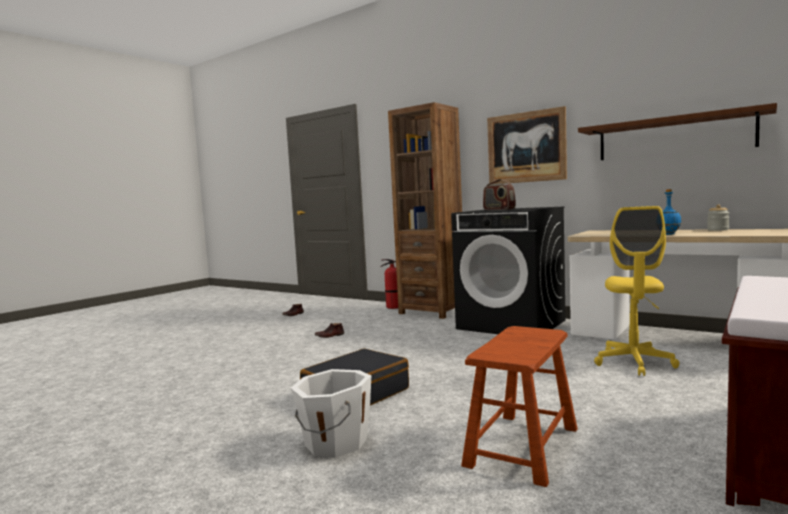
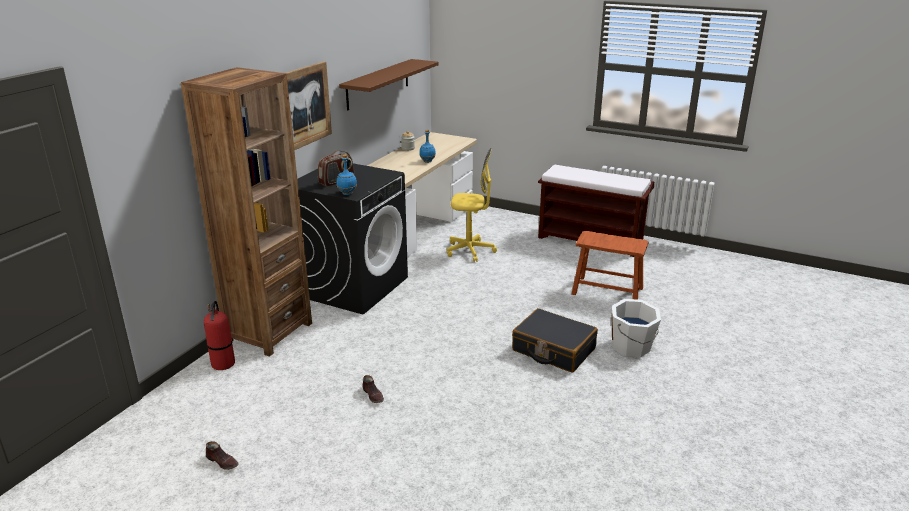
camera: 100 degrees left, 20 degrees up
none -> blue bottle [337,155,357,195]

